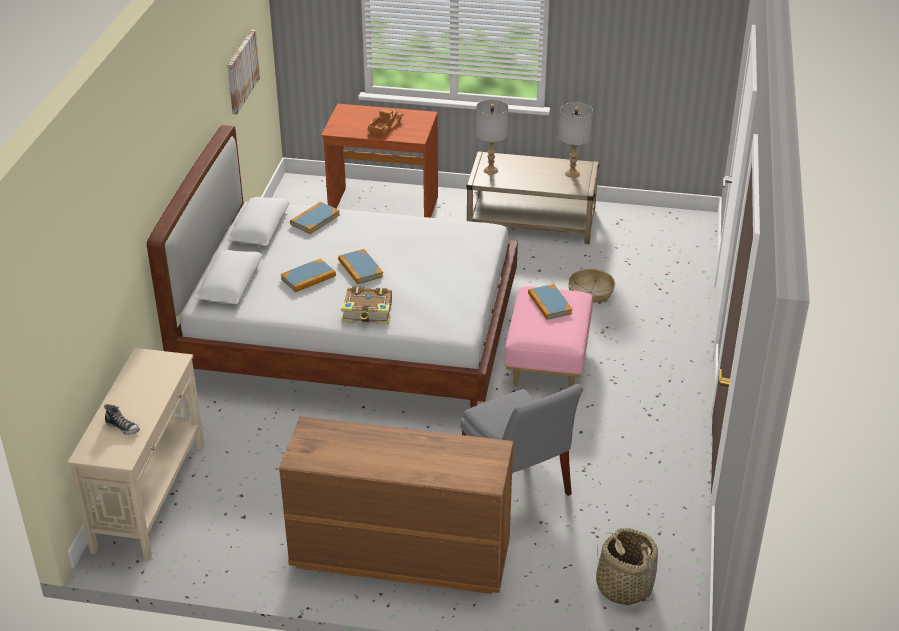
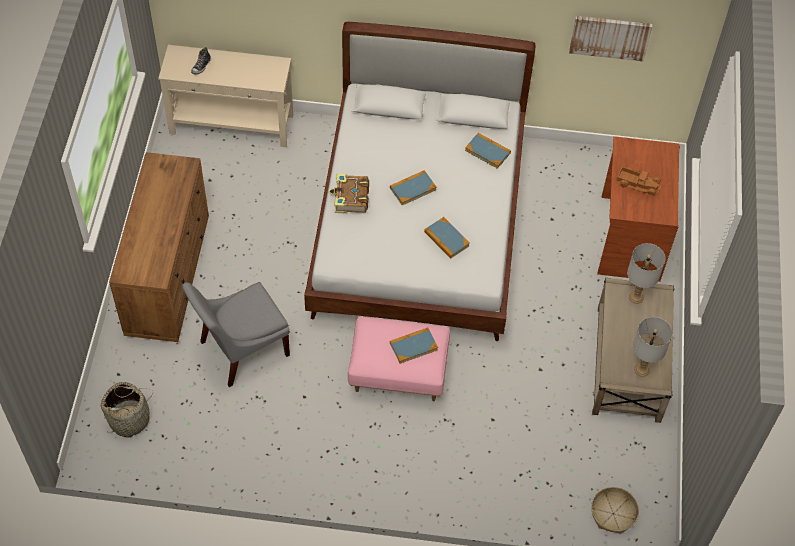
camera: 85 degrees right, 20 degrees up
book [281,259,336,292] -> book moved to [424,217,470,258]
basket [568,269,615,303] -> basket moved to [591,487,639,534]

